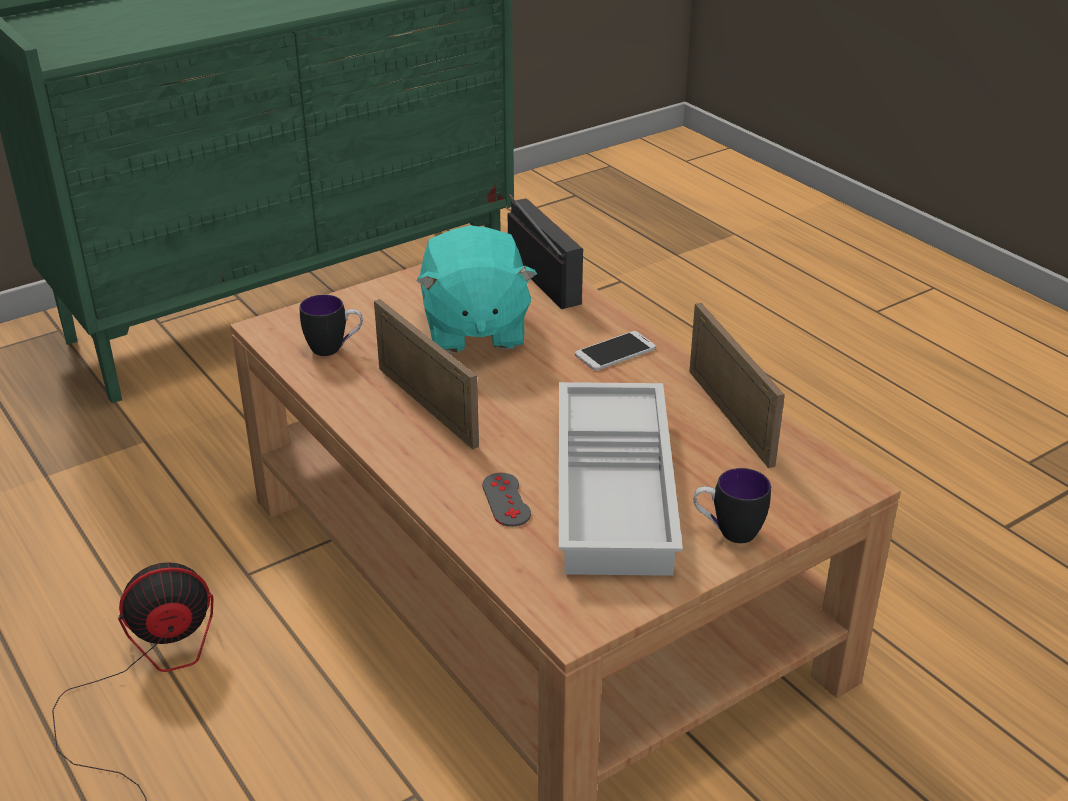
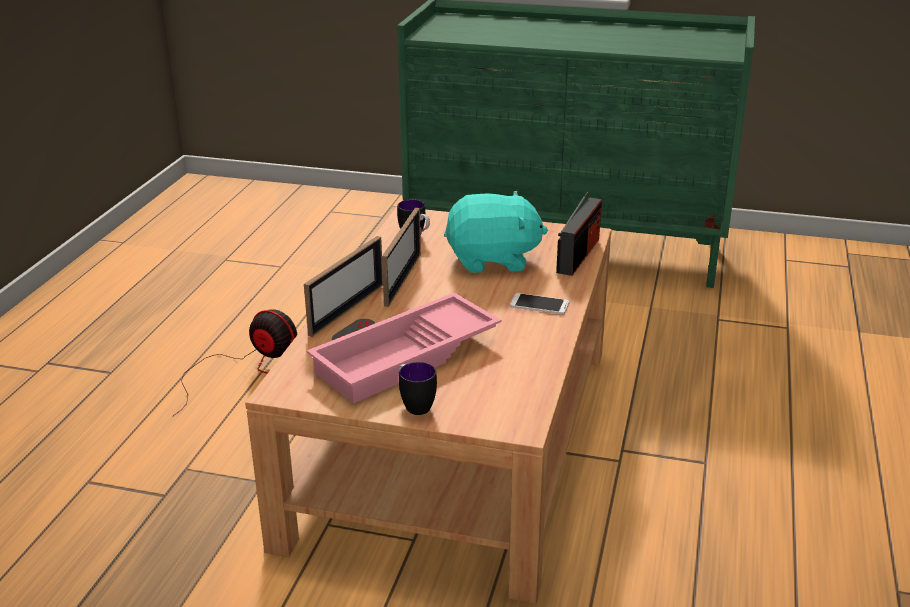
camera: 50 degrees right, 5 degrees down
turquoise plush toy [416,226,537,353] -> turquoise plush toy turned 135 degrees counterclockwise [444,191,548,273]
white tray [559,382,683,576] -> pink tray [307,293,501,404]
picture frame [689,303,785,468] -> picture frame moved to [304,236,383,337]

